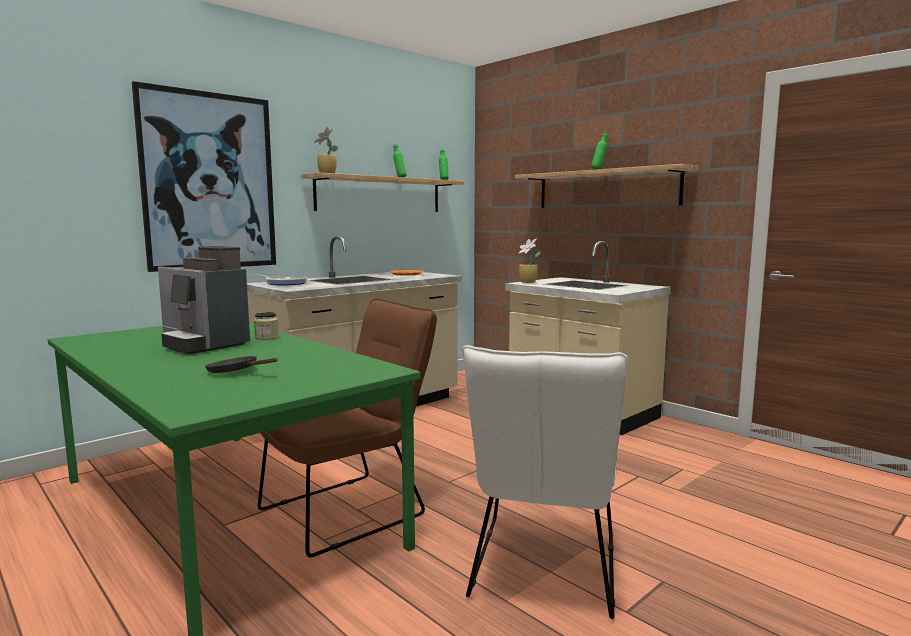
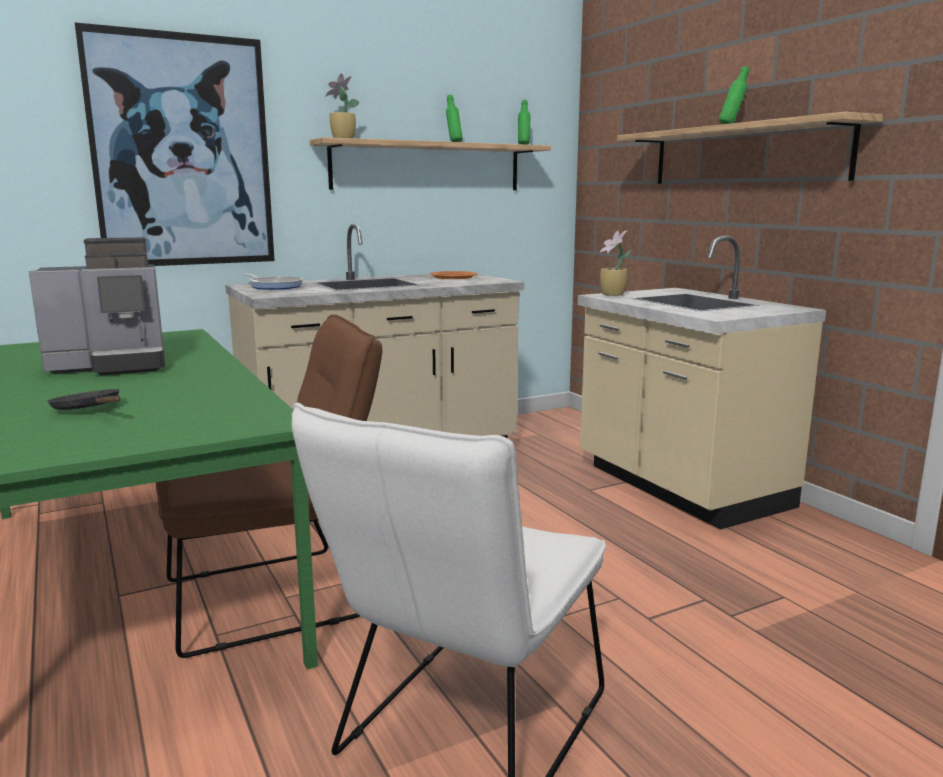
camera: 15 degrees right, 5 degrees up
coffee machine [158,246,250,354] -> coffee machine turned 75 degrees counterclockwise [29,237,165,375]
jar [254,312,279,340] -> none

